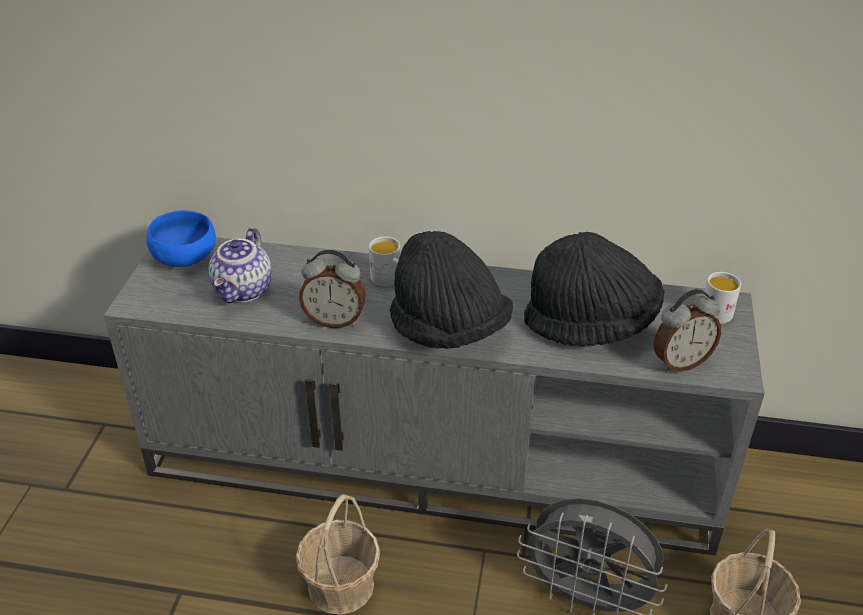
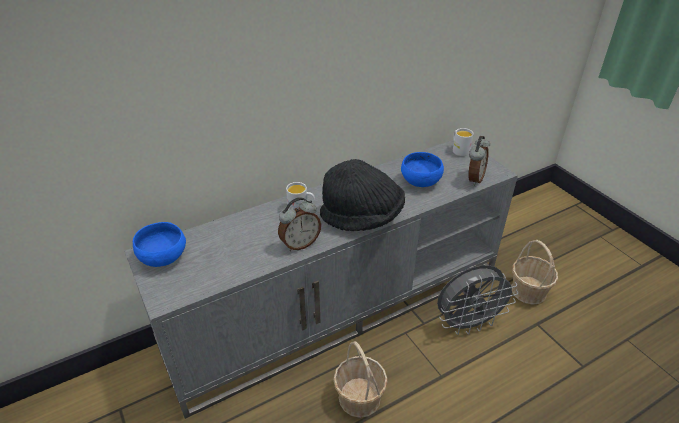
camera: 40 degrees left, 0 degrees up
teapot [209,227,272,303] -> none
black hat [524,232,664,346] -> blue bowl [401,152,444,187]

